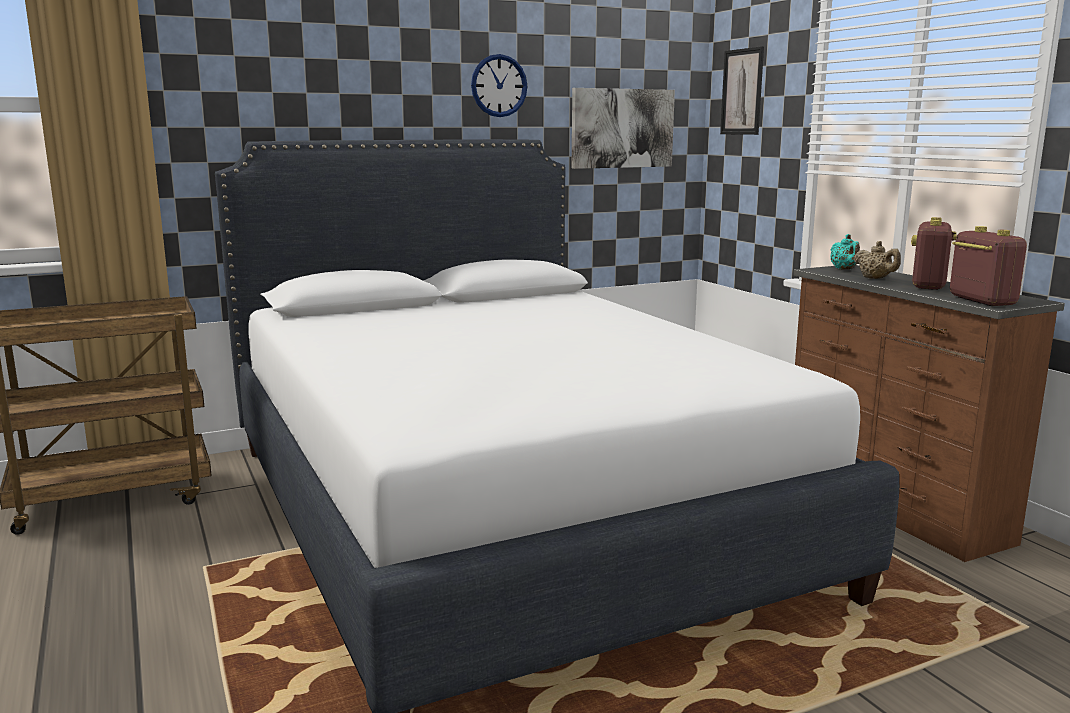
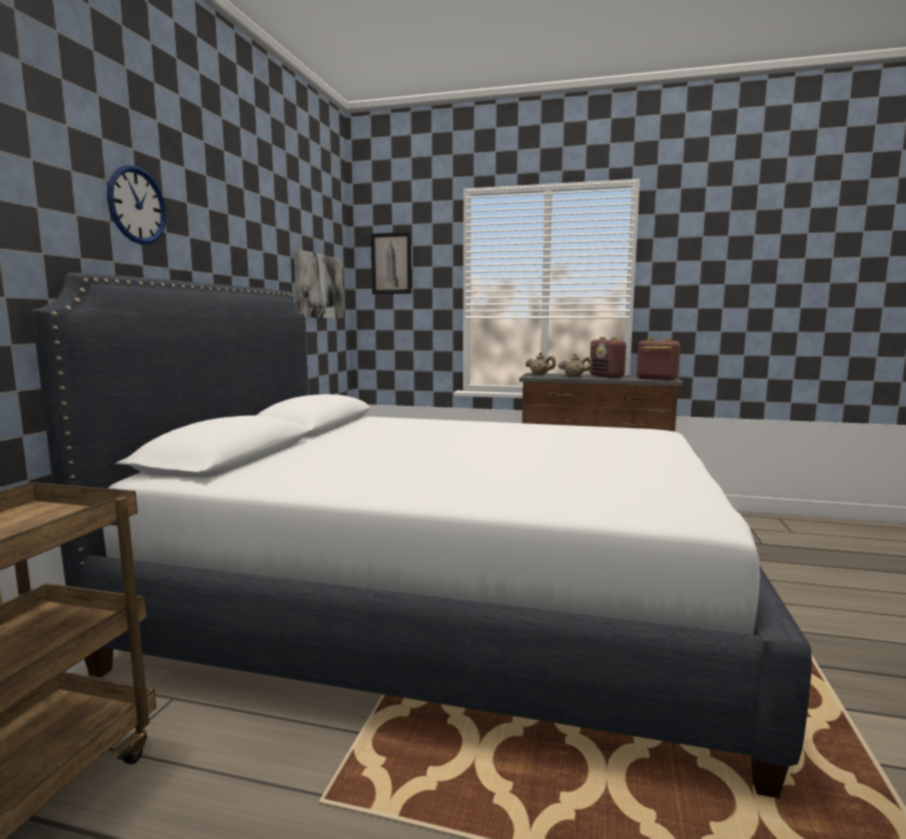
camera: 50 degrees left, 5 degrees down
wall clock [471,54,528,117] -> wall clock moved to [107,165,166,244]
turquoise teapot [830,234,860,270] -> beige teapot [525,352,556,375]

